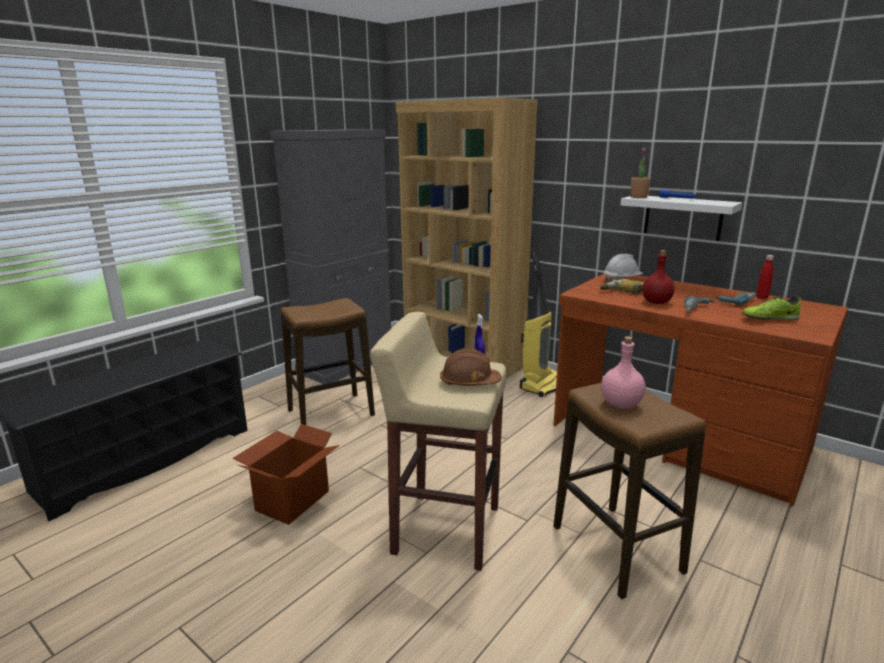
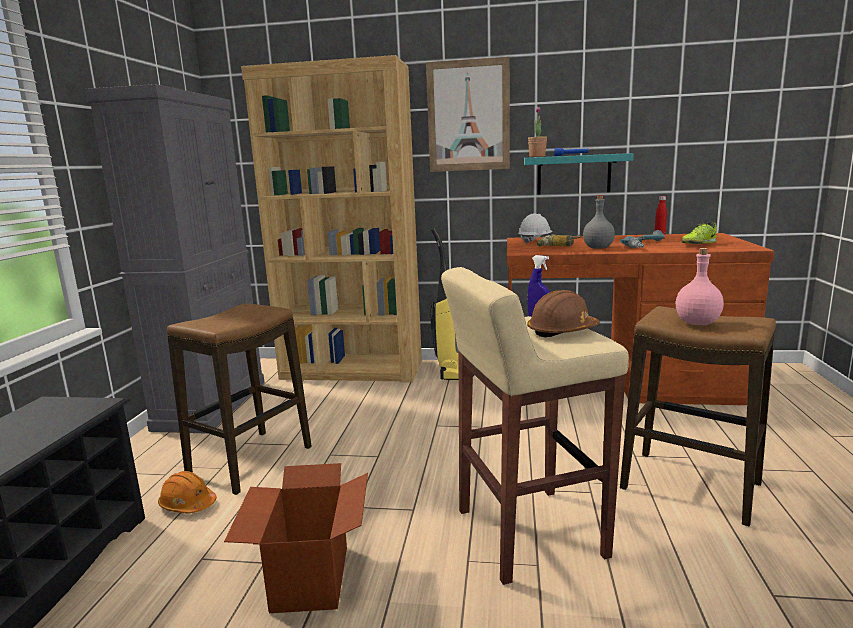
camera: 30 degrees left, 5 degrees down
white shelf [621,196,742,241] -> turquoise shelf [524,153,633,195]
red bottle [642,250,675,304] -> grey bottle [583,195,615,249]
none -> orange hard hat [158,471,217,513]
none -> picture [426,57,510,172]

